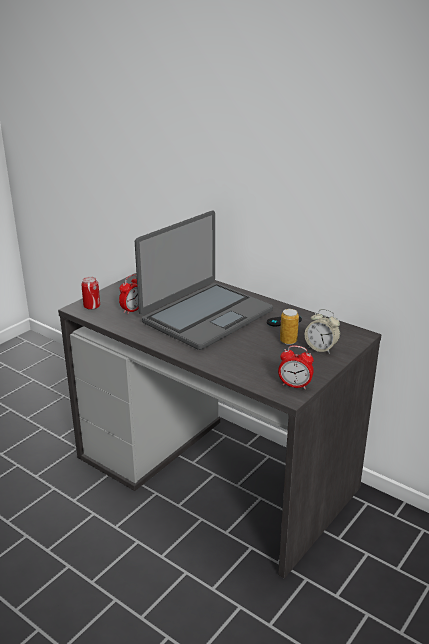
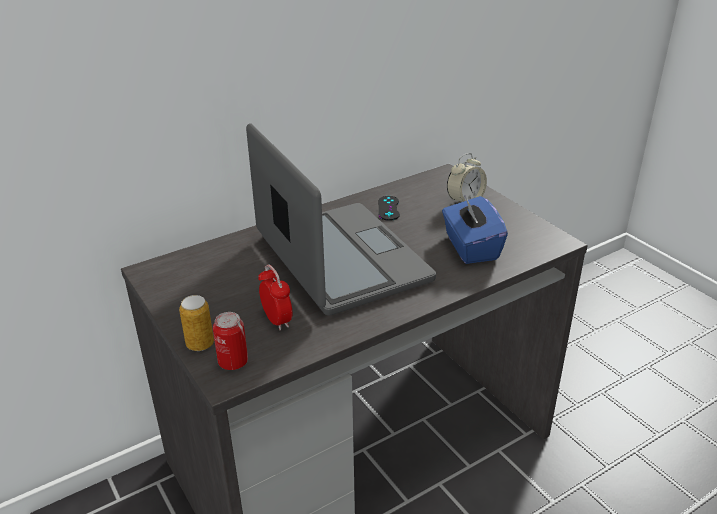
camera: 70 degrees left, 5 degrees up
alarm clock [278,345,314,389] -> none
can [280,309,299,345] -> can moved to [179,295,214,351]
none -> blue tissue box [442,196,508,264]

